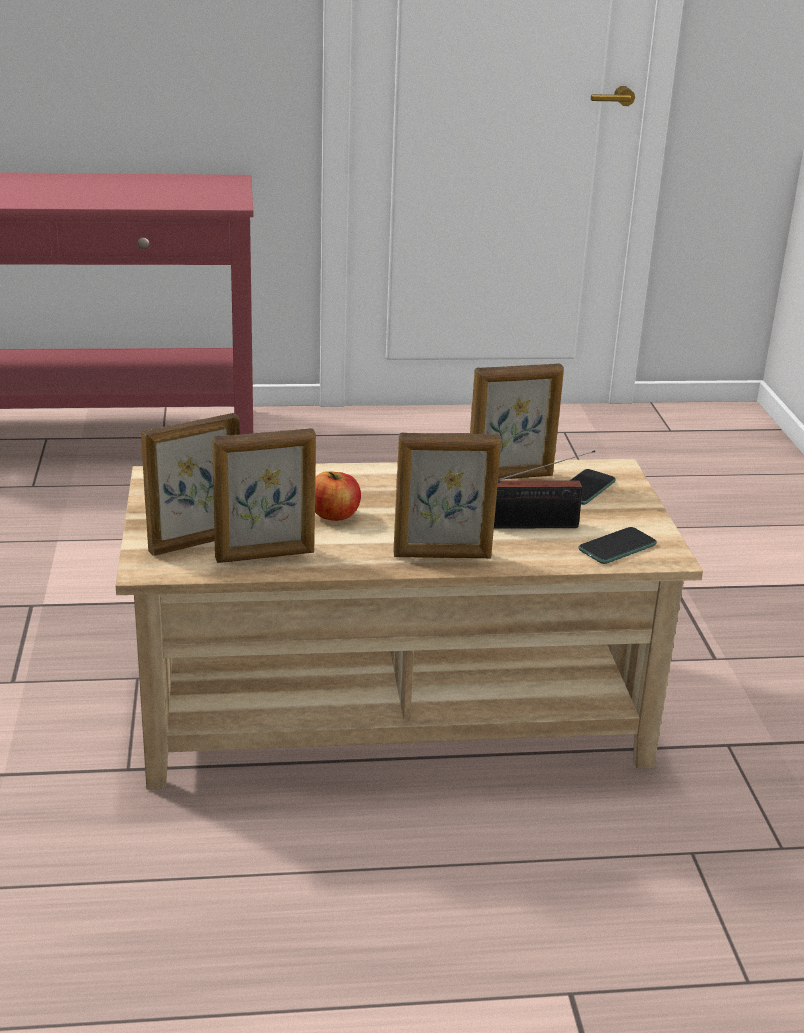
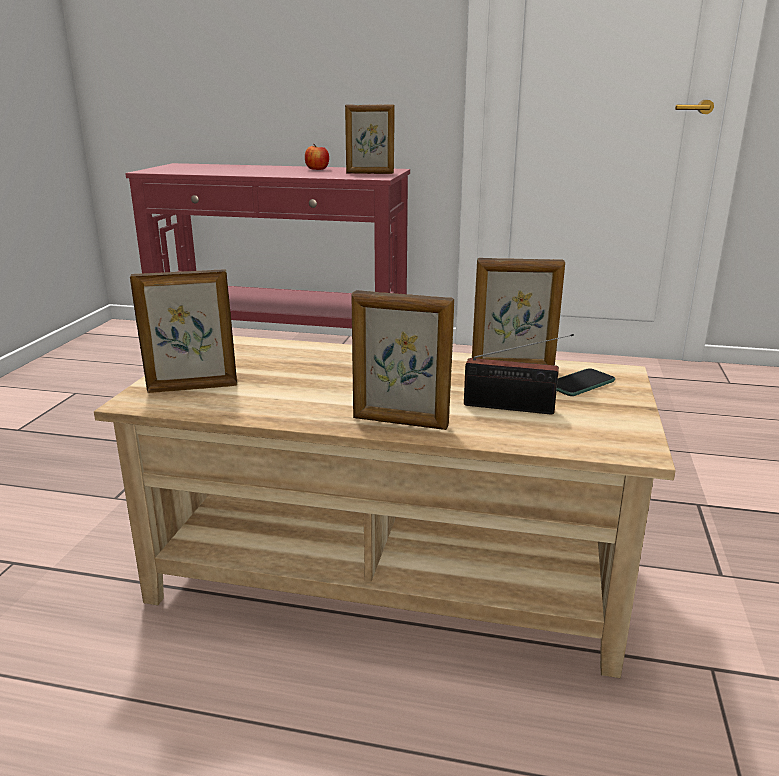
camera: 20 degrees right, 5 degrees down
picture frame [212,428,316,563] -> picture frame moved to [345,105,395,174]
apple [315,471,361,521] -> apple moved to [305,144,329,170]
phone [578,527,657,564] -> none

